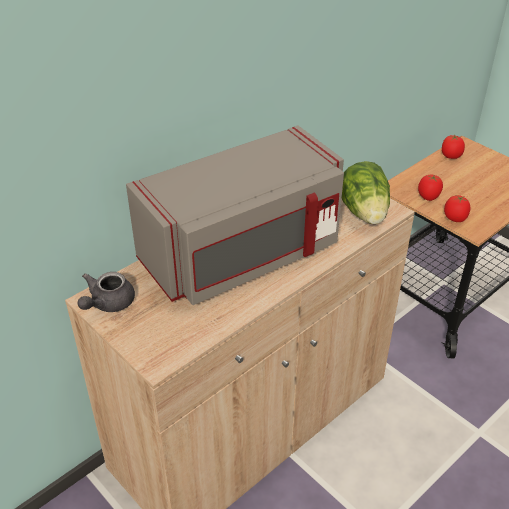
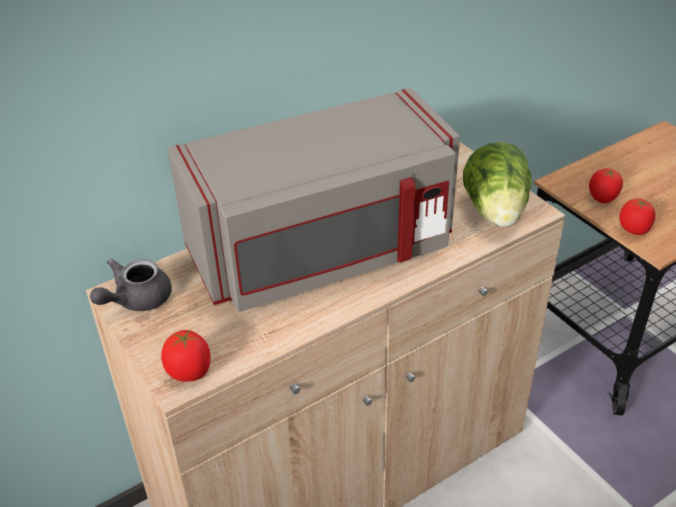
camera: 10 degrees right, 0 degrees up
tomato [442,134,465,159] -> tomato moved to [161,329,210,382]

